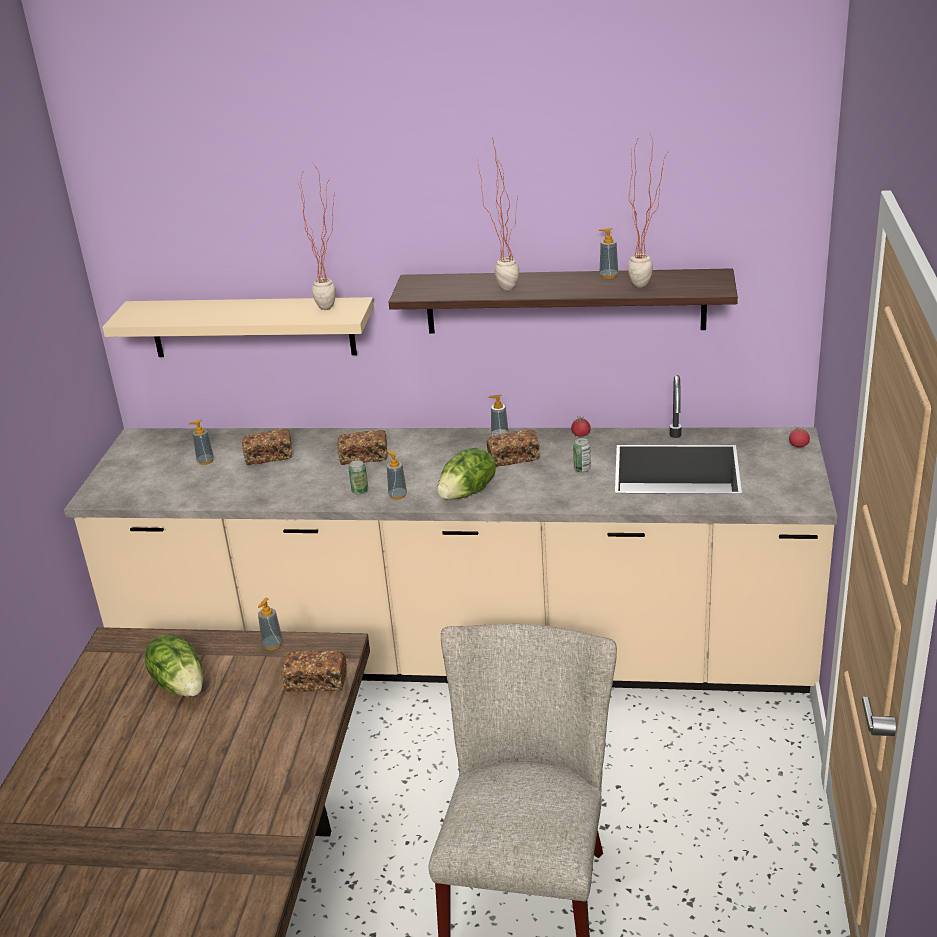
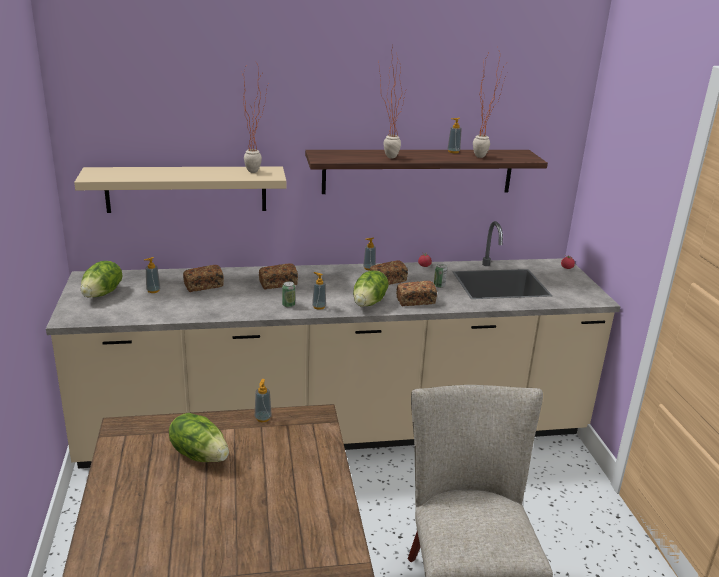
camera: 20 degrees left, 5 degrees down
bread [281,650,347,692] -> bread moved to [396,281,437,306]
none -> lettuce [81,261,122,298]

